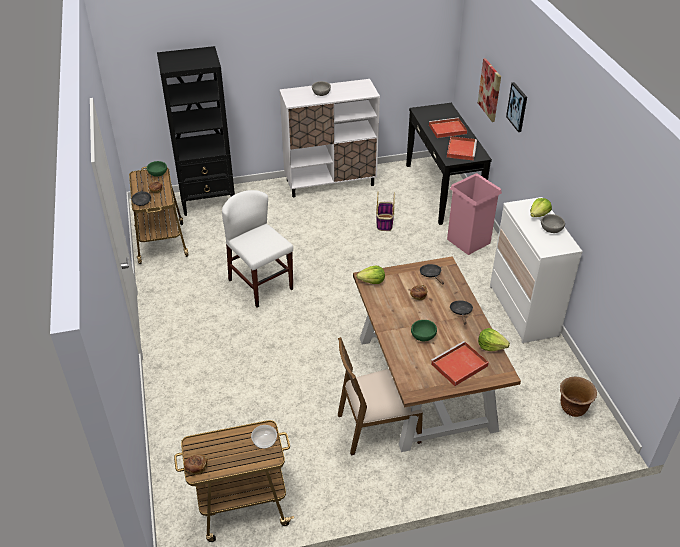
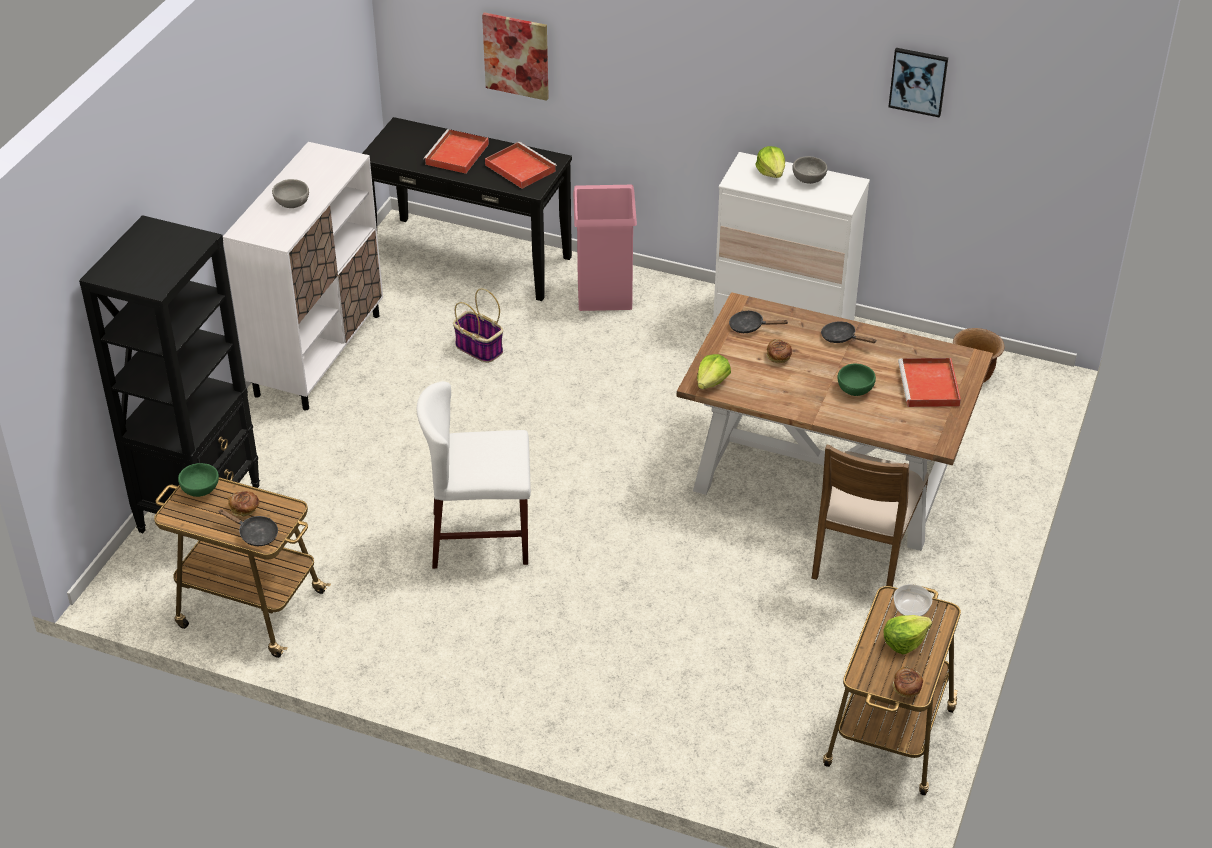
camera: 55 degrees left, 0 degrees up
lettuce [478,328,510,351] -> lettuce moved to [883,615,932,654]
picture [506,82,527,132] -> picture moved to [888,48,948,118]

